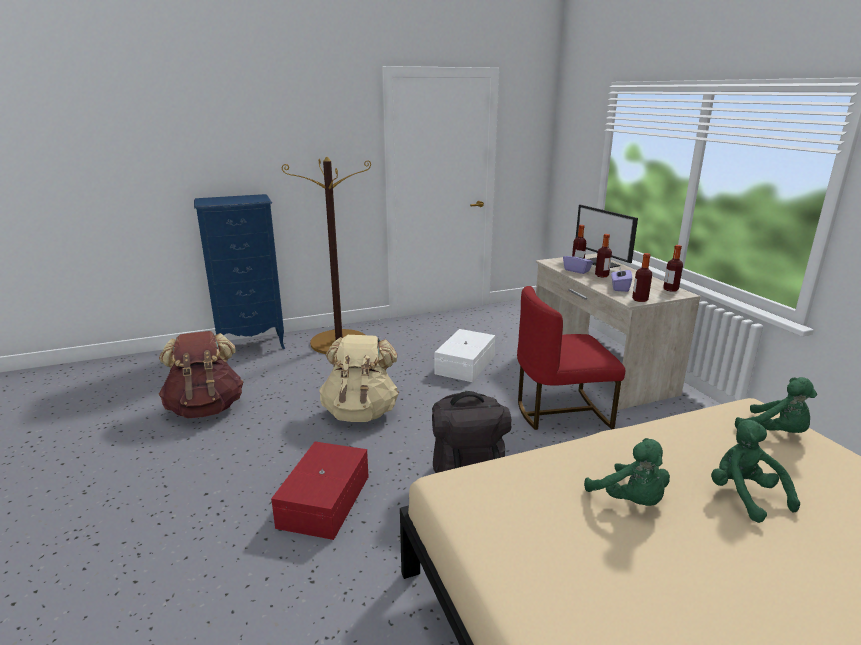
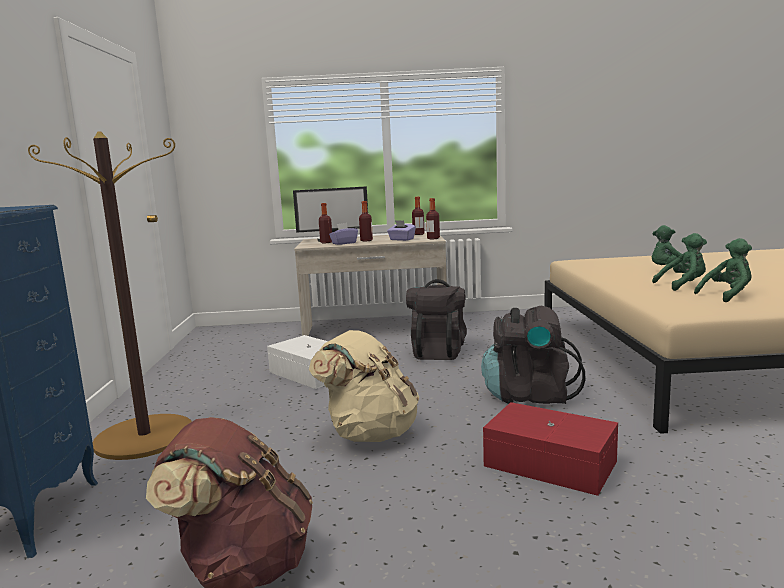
camera: 70 degrees left, 10 degrees down
red chair [517,286,625,430] -> black backpack [406,279,467,360]
green plush toy [735,377,817,433] -> green plush toy moved to [694,238,752,302]

